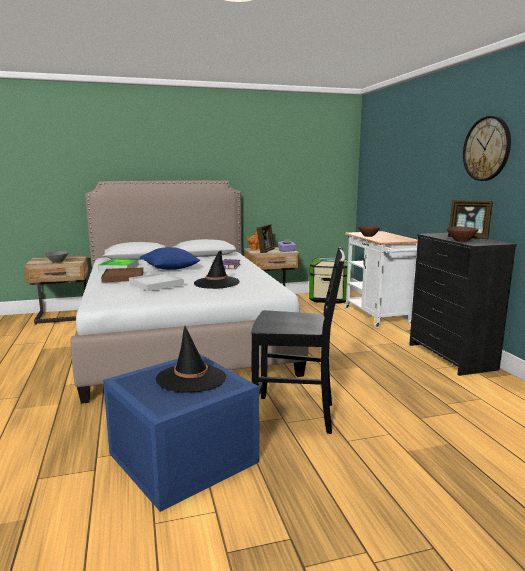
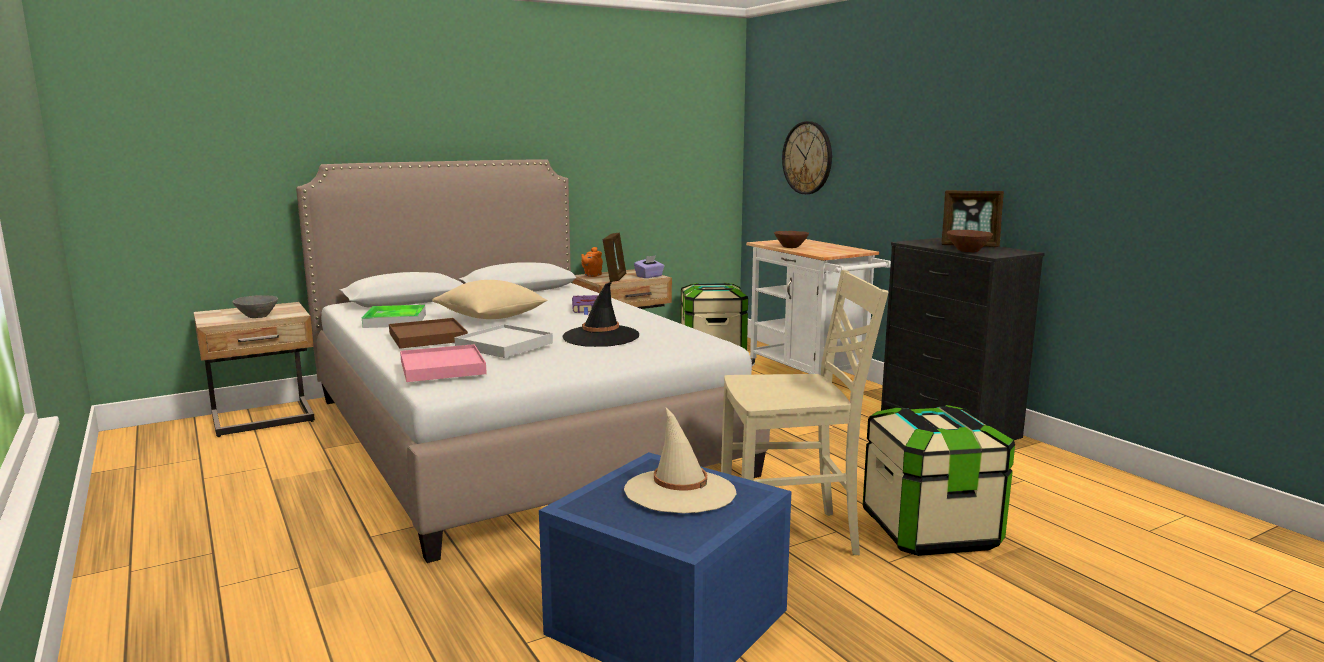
camera: 15 degrees left, 0 degrees up
blue pillow [140,247,201,270] -> beige pillow [432,280,547,319]
black hat [155,326,226,393] -> beige hat [624,408,737,514]
black chair [251,248,345,434] -> beige chair [721,270,888,555]
wall clock [463,116,511,181] -> wall clock moved to [782,121,832,194]
none -> pink tray [400,344,487,382]
none -> storage box [863,405,1015,556]

